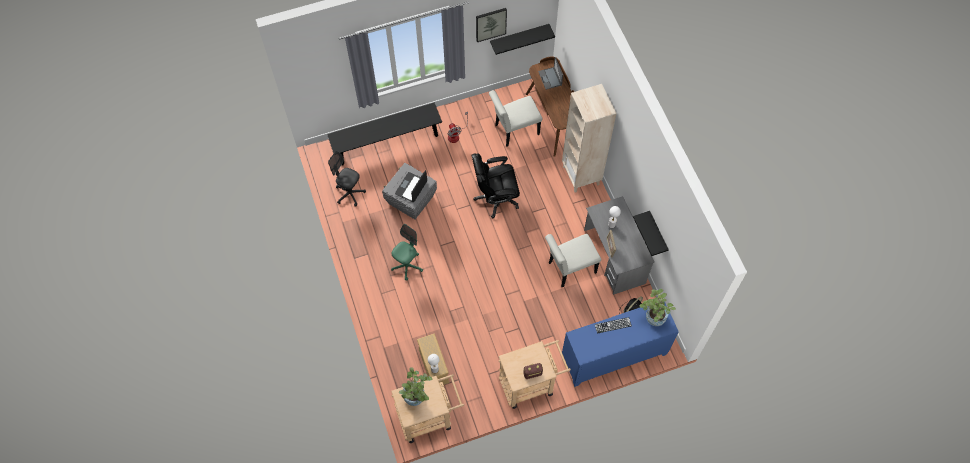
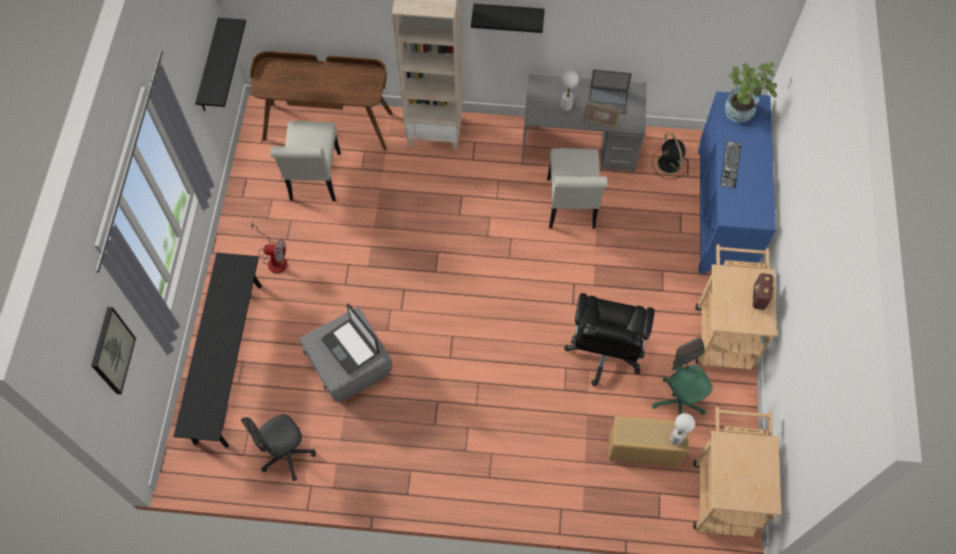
camera: 65 degrees left, 0 degrees up
green office chair [391,224,423,281] -> green office chair moved to [652,337,712,415]
potted plant [399,367,432,406] -> none
black office chair [472,154,520,219] -> black office chair moved to [564,293,655,386]
picture [476,8,507,42] -> picture moved to [91,307,136,394]
laptop [538,57,563,90] -> laptop moved to [589,69,632,114]
black shelf [633,211,669,256] -> black shelf moved to [471,4,545,33]

